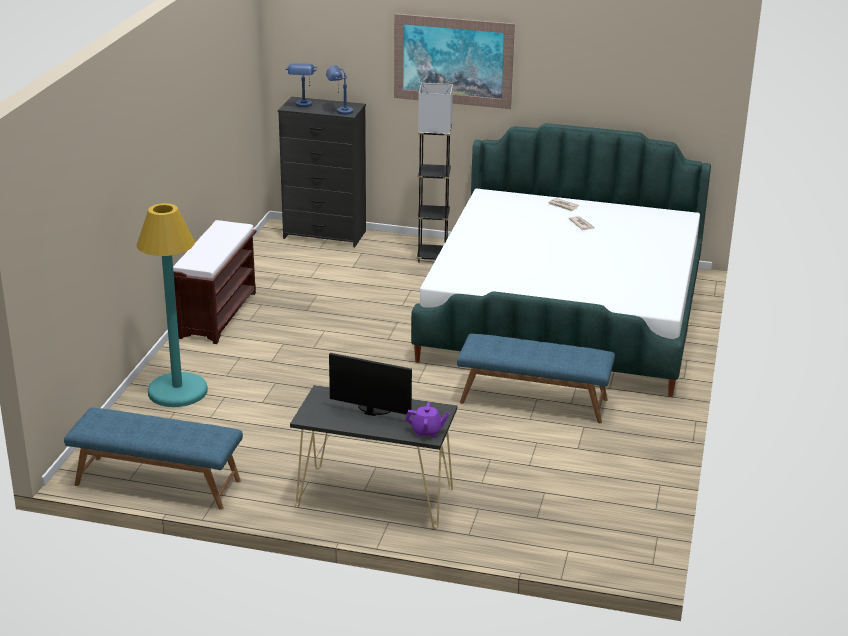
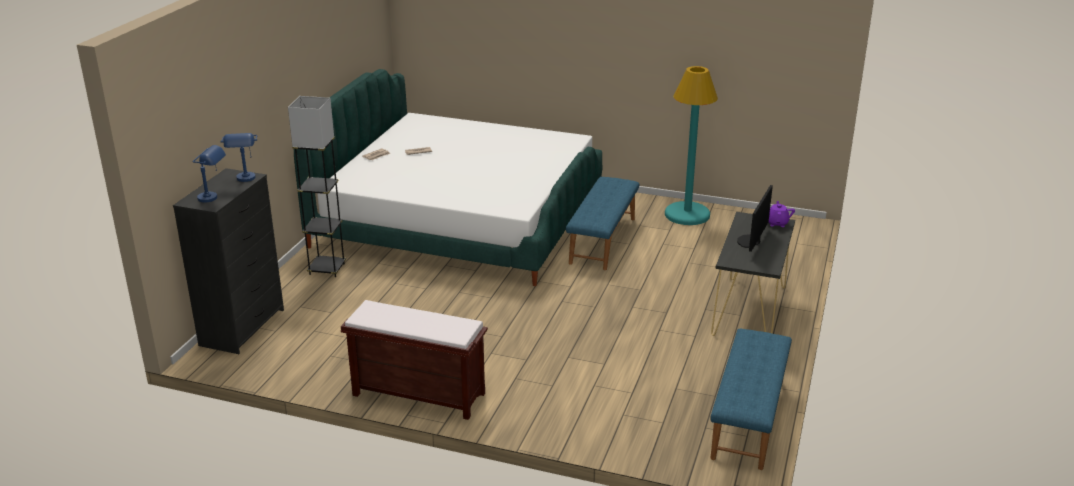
camera: 85 degrees left, 0 degrees up
turquoise floor lamp [137,203,208,407] -> turquoise floor lamp moved to [665,66,718,225]
picture [394,14,515,109] -> none

